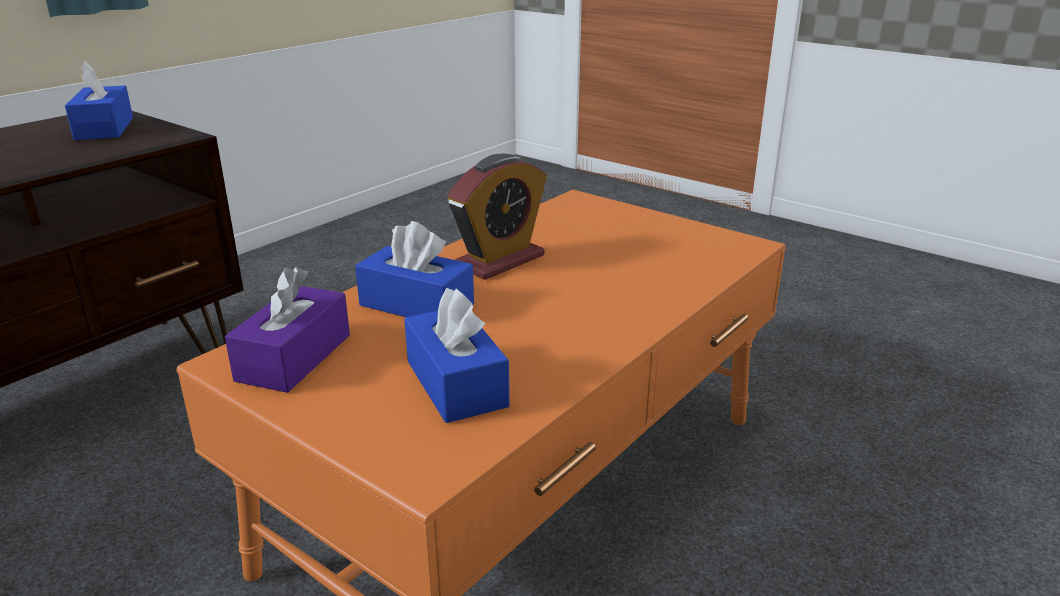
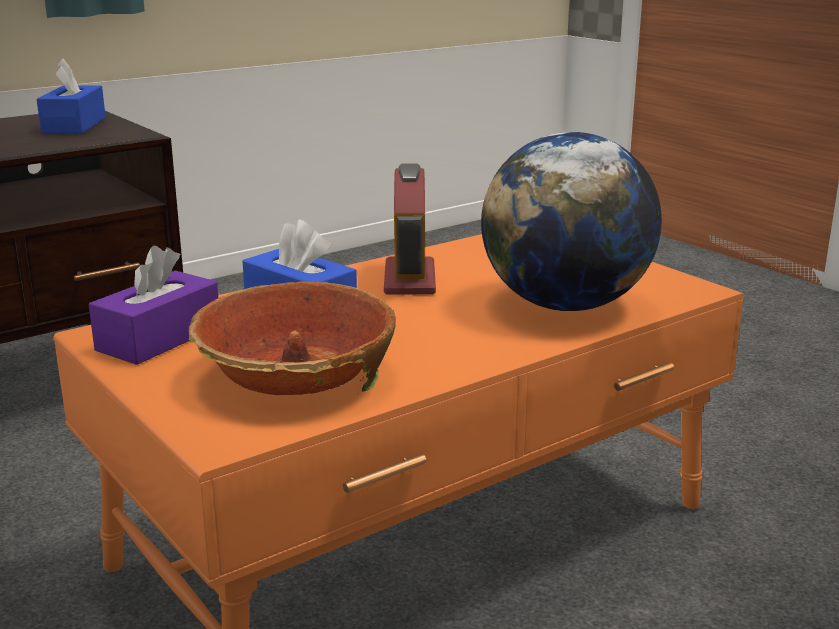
camera: 15 degrees right, 5 degrees down
blue tissue box [404,288,510,423] -> bowl [189,281,396,395]
alarm clock [447,153,547,280] -> alarm clock turned 60 degrees counterclockwise [384,164,436,295]
none -> globe [481,132,662,311]

